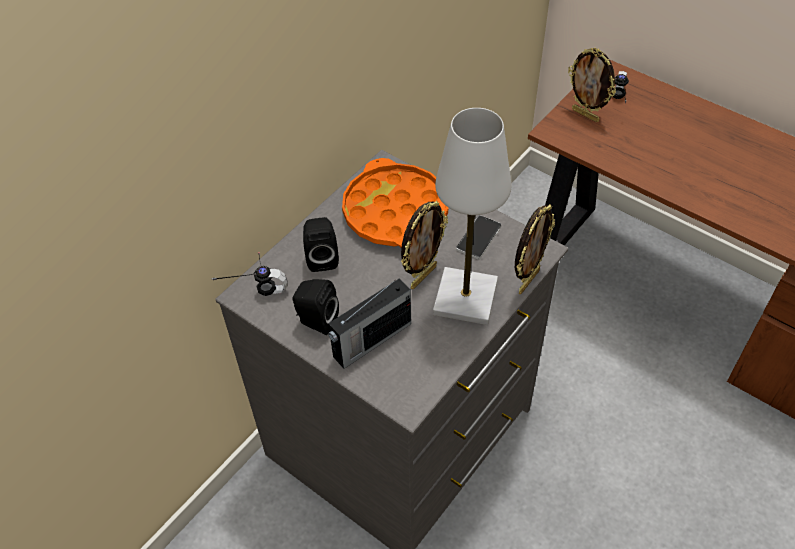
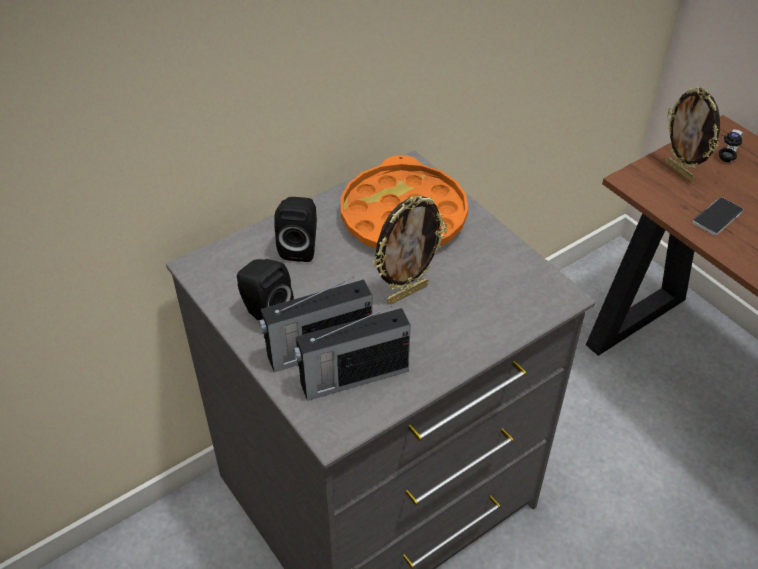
camera: 15 degrees right, 5 degrees down
headphones [211,252,288,296] -> none
white table lamp [433,108,512,325] -> none
phone [456,215,501,260] -> phone moved to [692,197,743,236]
picture frame [515,204,555,294] -> none
none -> radio [293,306,410,401]

